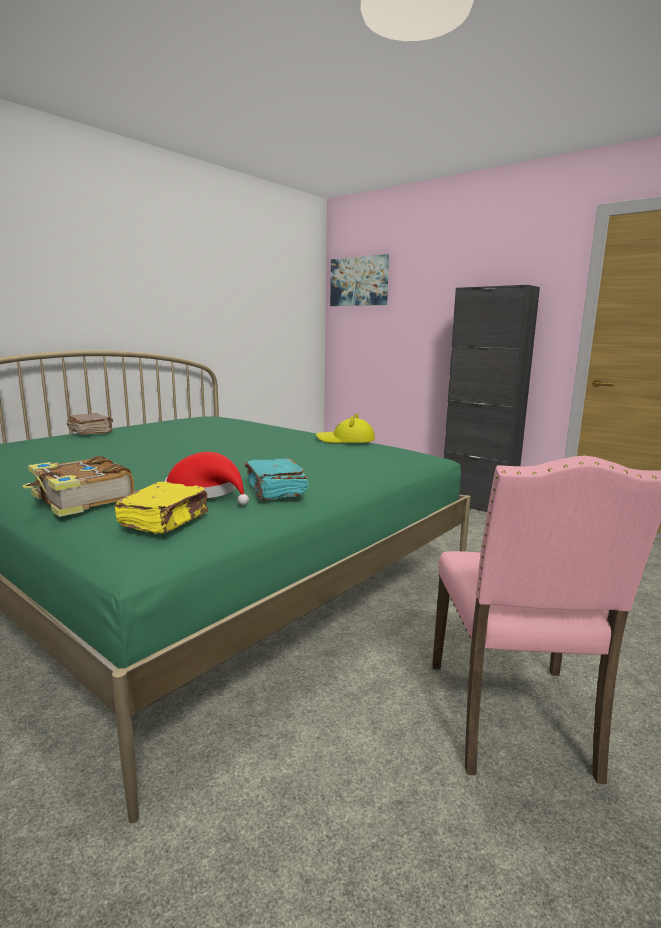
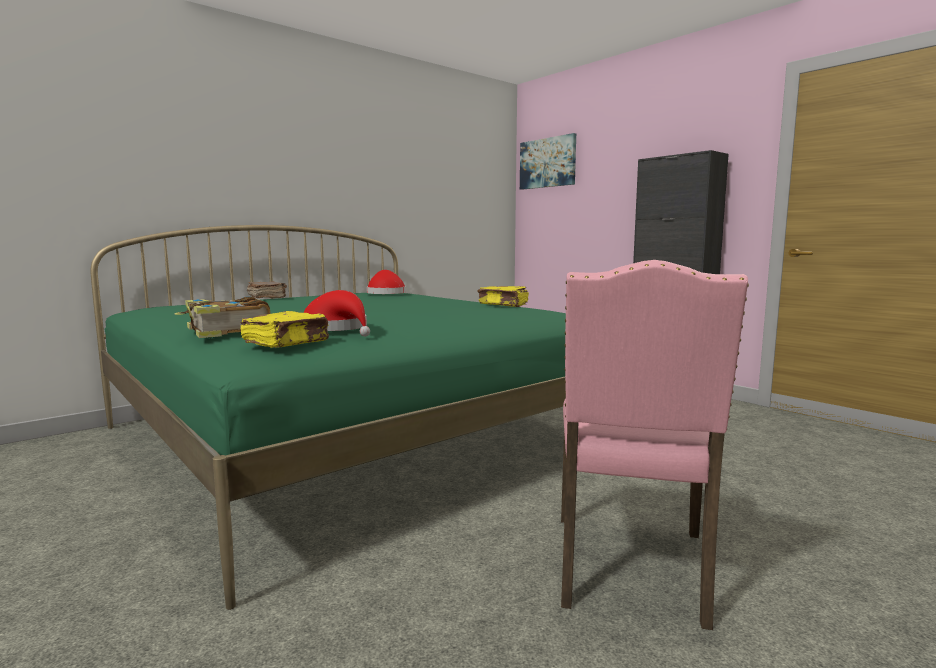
camera: 10 degrees right, 5 degrees down
turquoise book [245,458,308,500] -> none
yellow hat [316,413,375,443] -> yellow book [478,286,529,307]
none -> red hat [367,270,406,294]

